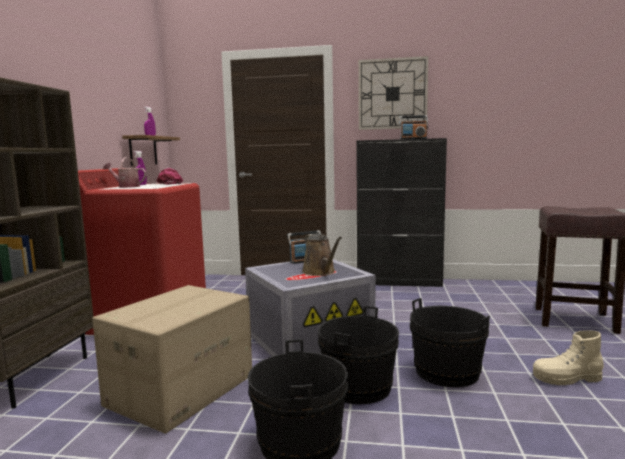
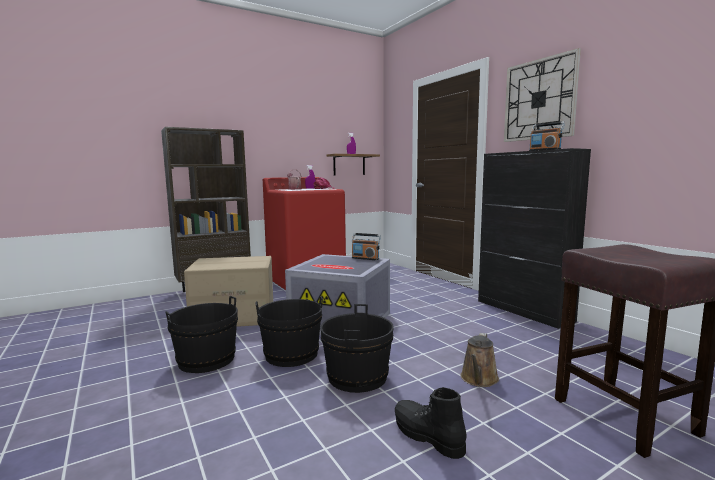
camera: 50 degrees right, 0 degrees up
brown watering can [302,233,342,276] -> brown watering can moved to [460,333,499,387]
beige boot [533,330,604,385] -> black boot [395,387,467,459]

